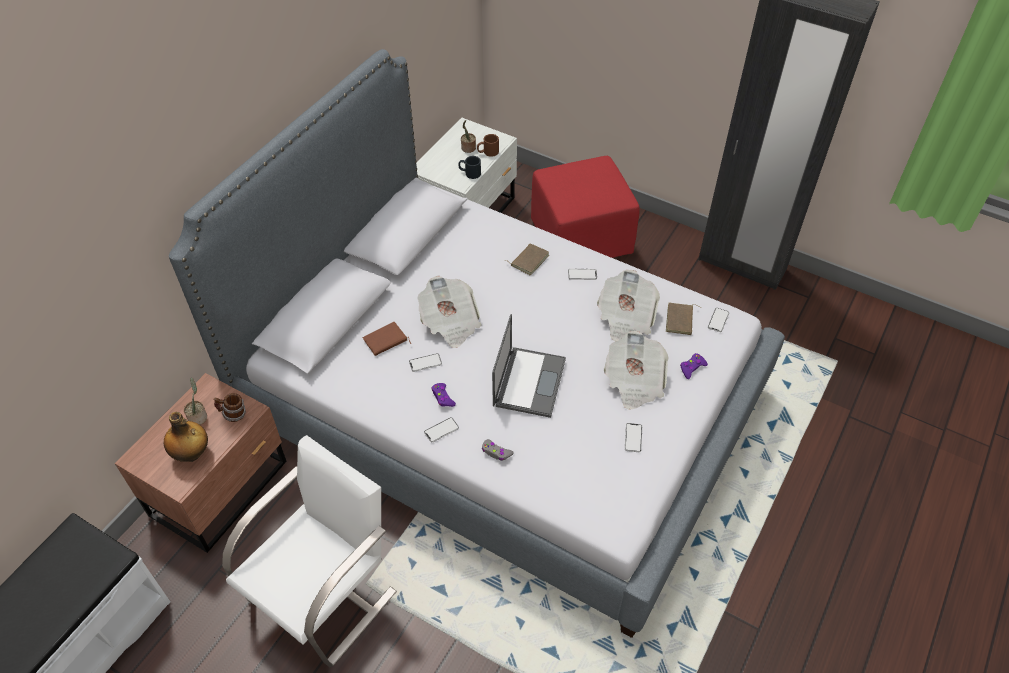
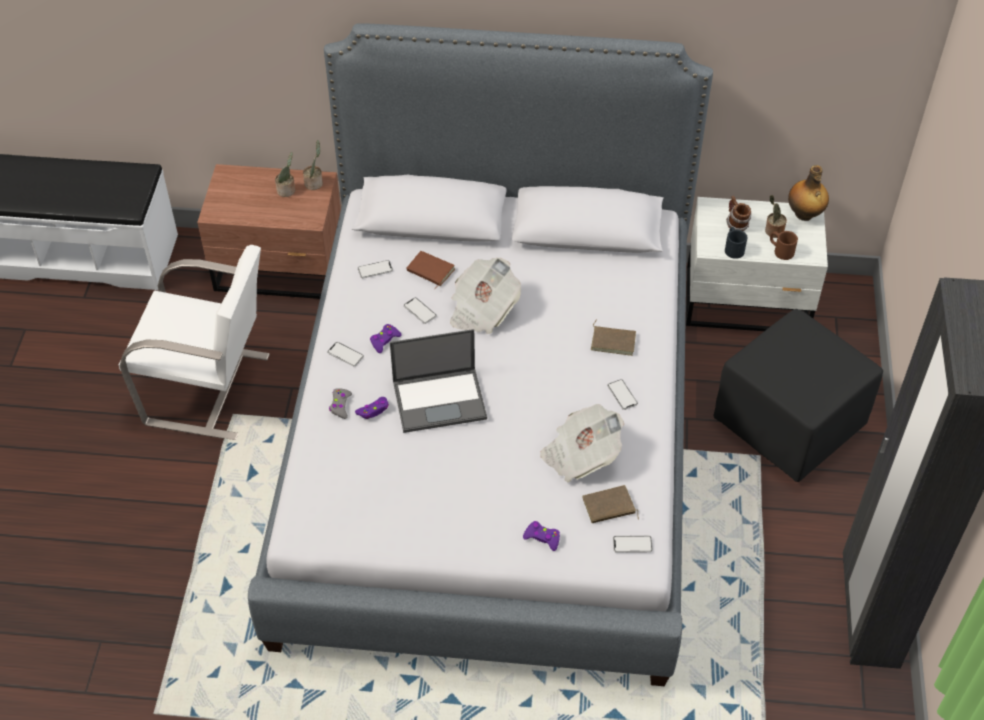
camera: 65 degrees right, 0 degrees up
bottle [164,412,208,462] -> bottle moved to [788,165,829,221]
mug [214,393,246,422] -> mug moved to [726,196,751,231]
red ottoman [531,156,640,258] -> black ottoman [713,309,883,482]
newspaper [604,331,668,410] -> none
phone [625,423,642,452] -> phone moved to [358,260,393,278]
none -> potted plant [303,140,323,190]
none -> purple game controller [355,397,389,419]

